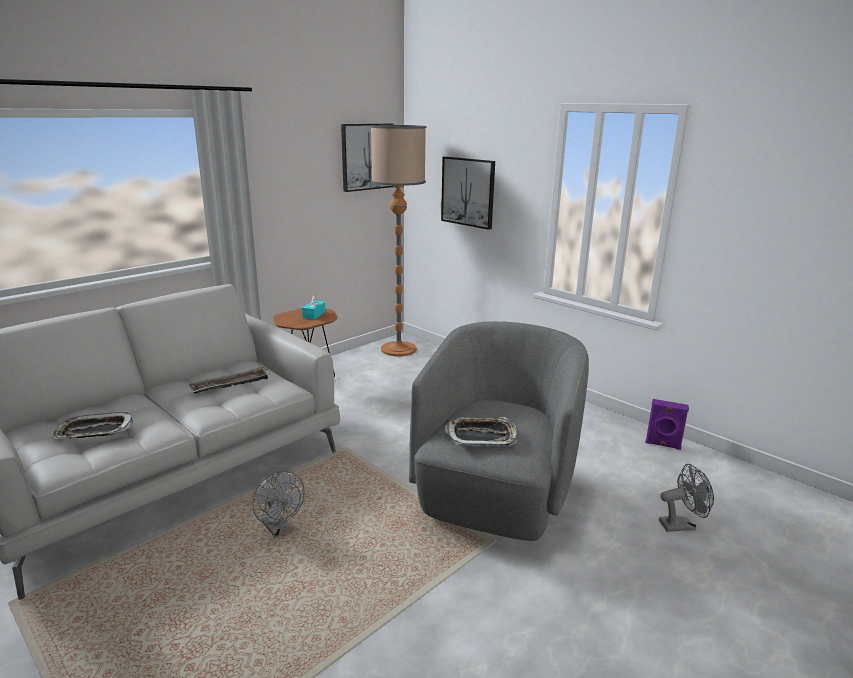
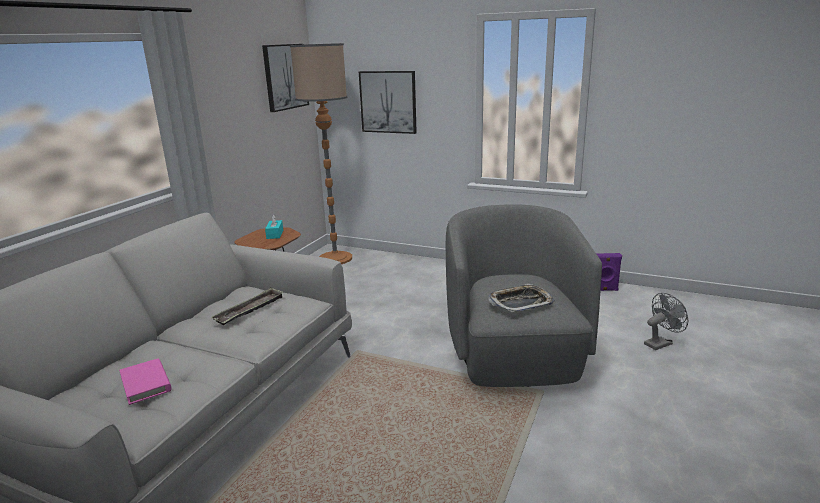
camera: 20 degrees left, 0 degrees up
tray [52,412,133,439] -> pink book [119,358,171,405]
grey fan [252,471,304,538] -> none

